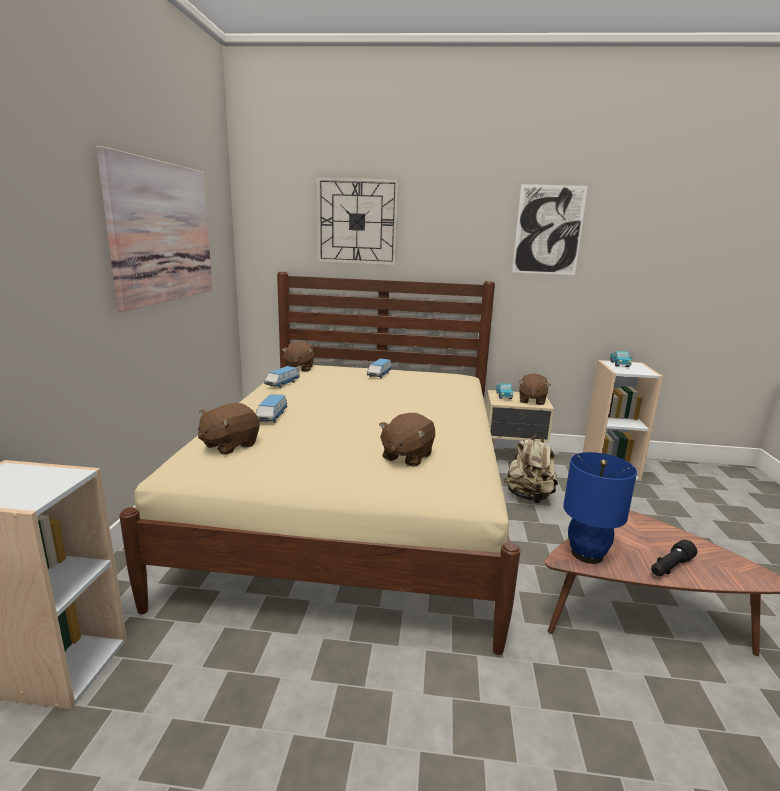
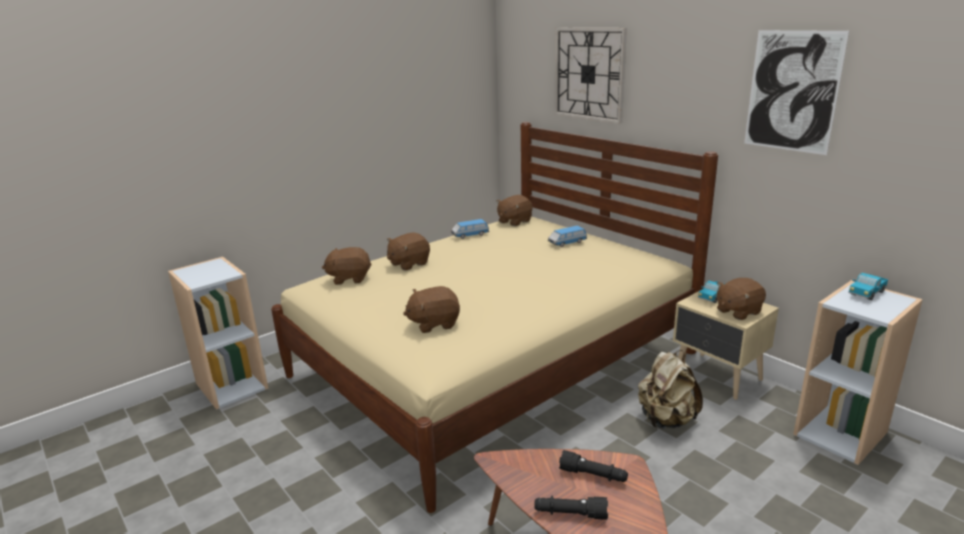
camera: 45 degrees right, 5 degrees up
picture [96,146,212,311] -> none
toy car [256,394,287,423] -> brown plush toy [387,232,430,271]
blue table lamp [563,452,637,564] -> none
none -> black flashlight [559,450,628,482]

